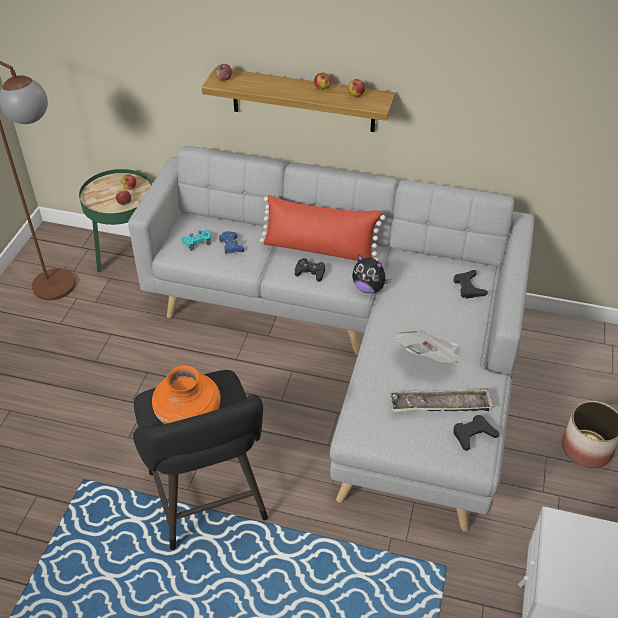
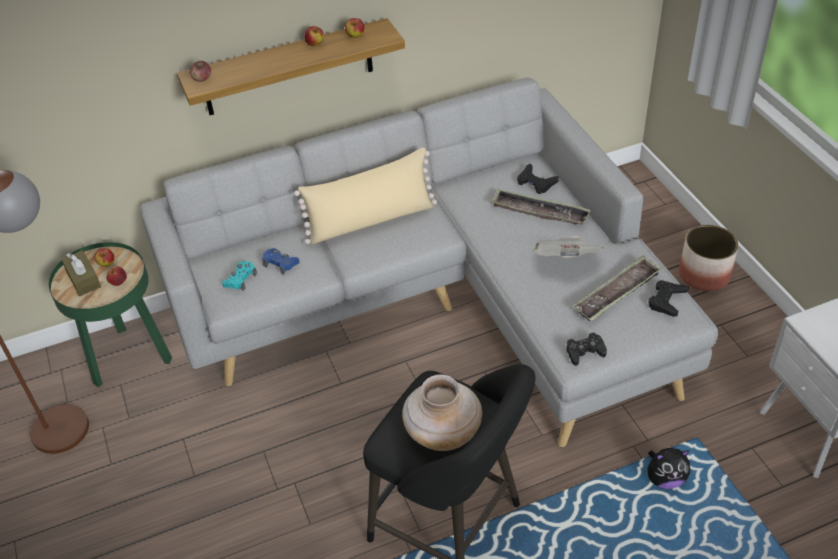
camera: 35 degrees left, 0 degrees up
orange vase [152,366,220,424] -> beige vase [402,374,482,451]
red pillow [260,195,385,261] -> beige pillow [294,147,437,245]
black game controller [295,258,325,282] -> black game controller moved to [566,332,607,366]
plush toy [352,254,391,294] -> plush toy moved to [647,448,690,489]
none -> brown tissue box [61,250,101,296]
none -> tray [491,189,591,225]

